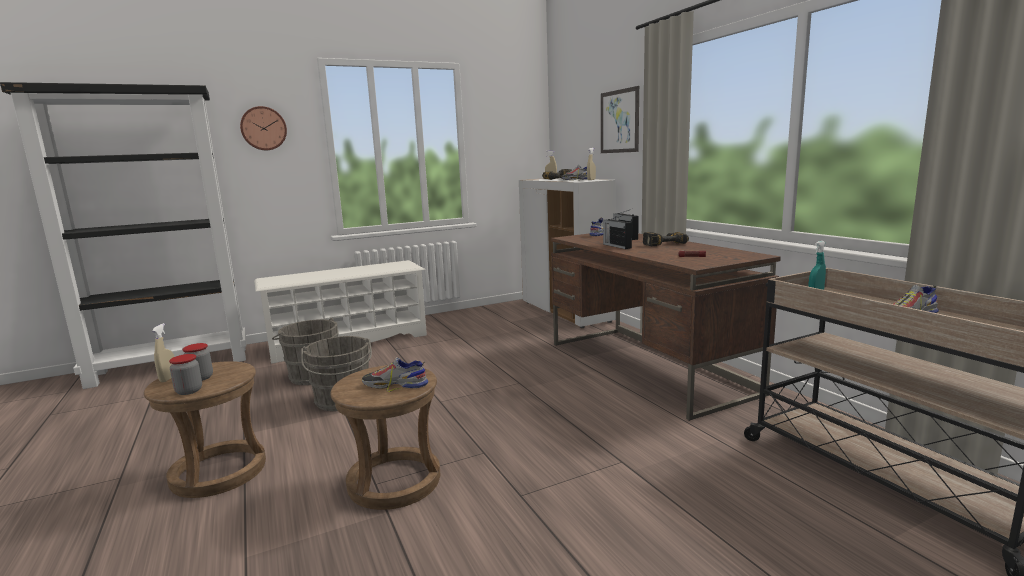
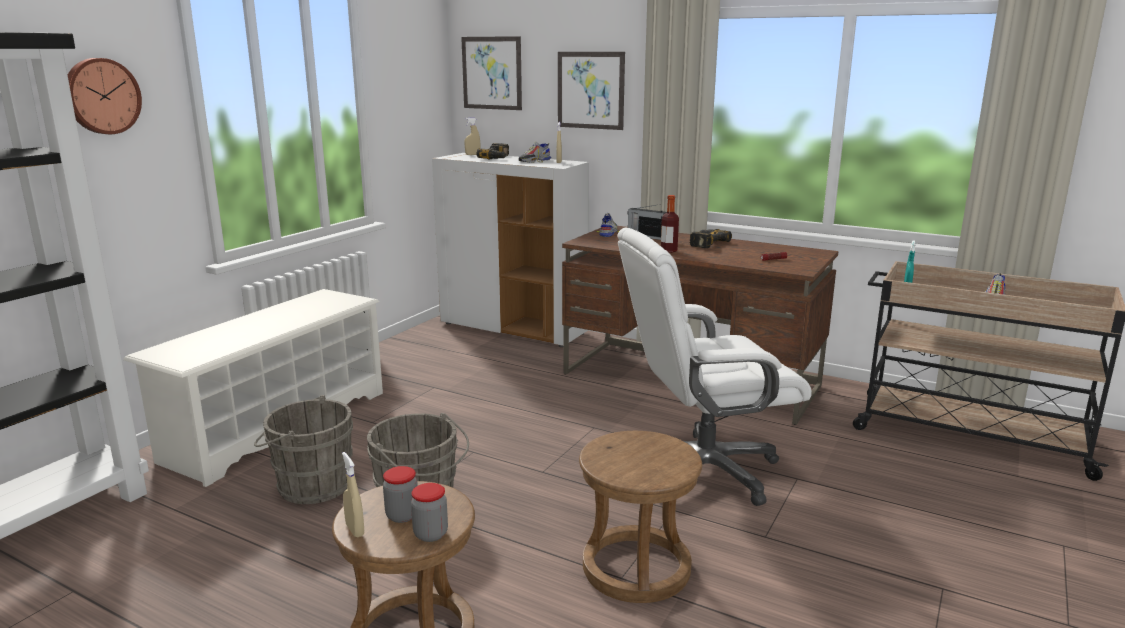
camera: 35 degrees left, 5 degrees up
shoe [362,357,429,392] -> none
radio [603,215,632,249] -> bottle [661,195,679,253]
none -> picture [461,36,522,110]
none -> white office chair [617,227,812,506]

